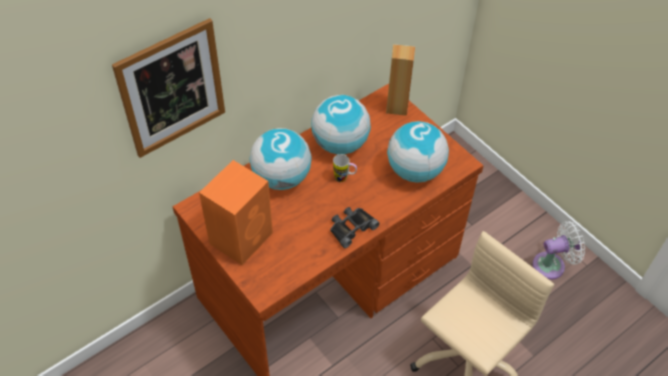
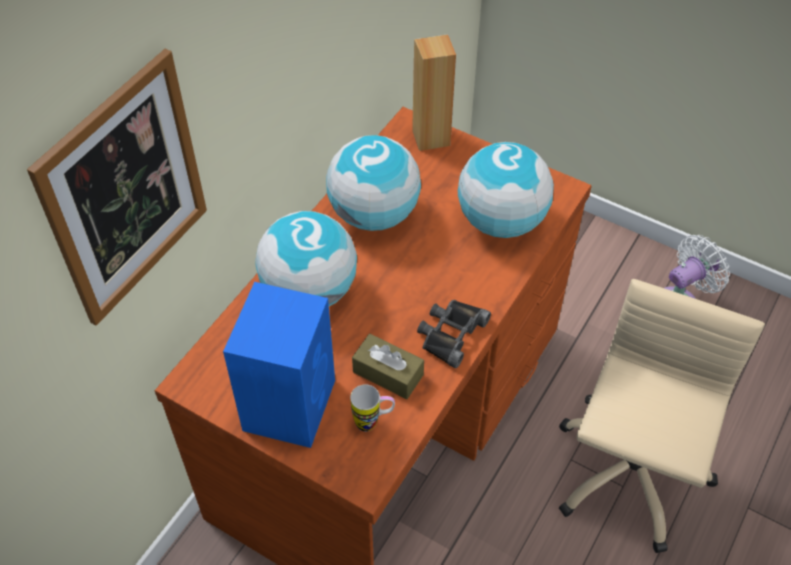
camera: 20 degrees left, 0 degrees up
orange speaker [199,160,273,265] -> blue speaker [223,282,335,448]
mug [333,154,357,182] -> mug moved to [350,384,395,432]
none -> brown tissue box [352,334,424,399]

